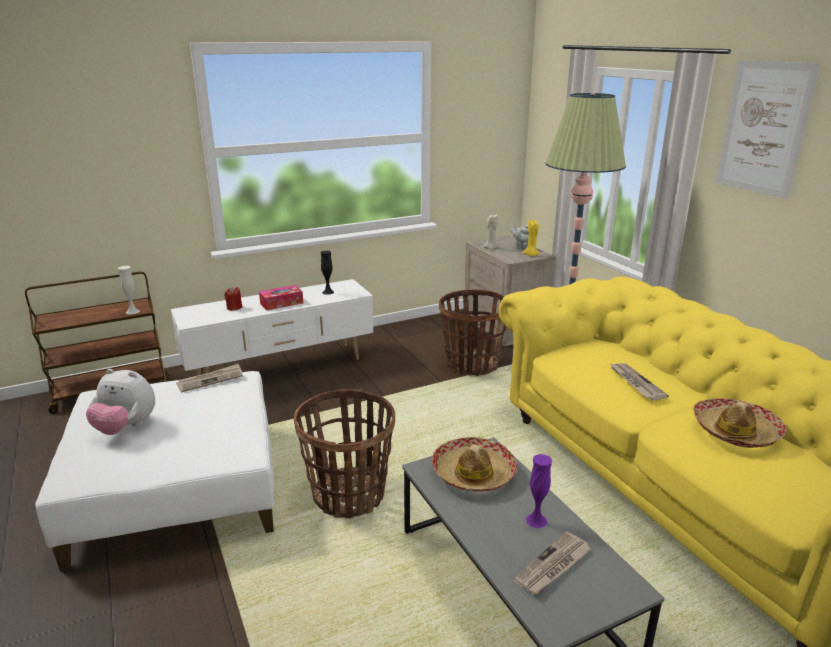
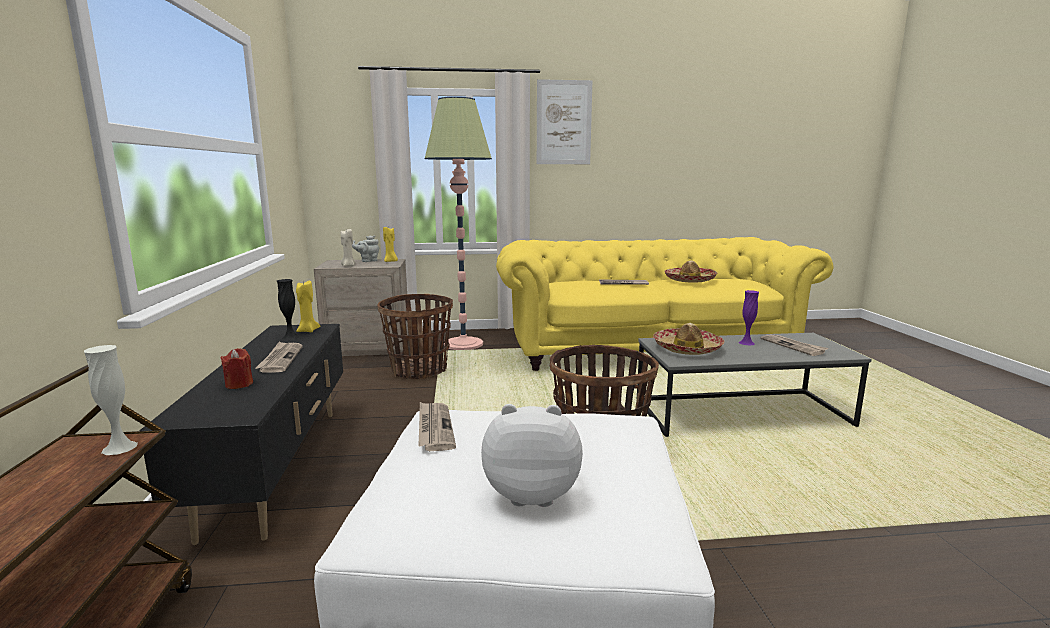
camera: 70 degrees left, 10 degrees down
plush toy [86,369,155,435] -> plush toy turned 120 degrees counterclockwise [481,404,583,507]
white tv stand [171,279,373,376] -> black tv stand [139,324,343,545]
tissue box [259,285,303,311] -> newspaper [255,341,303,373]
none -> yellow candle [296,280,320,332]

